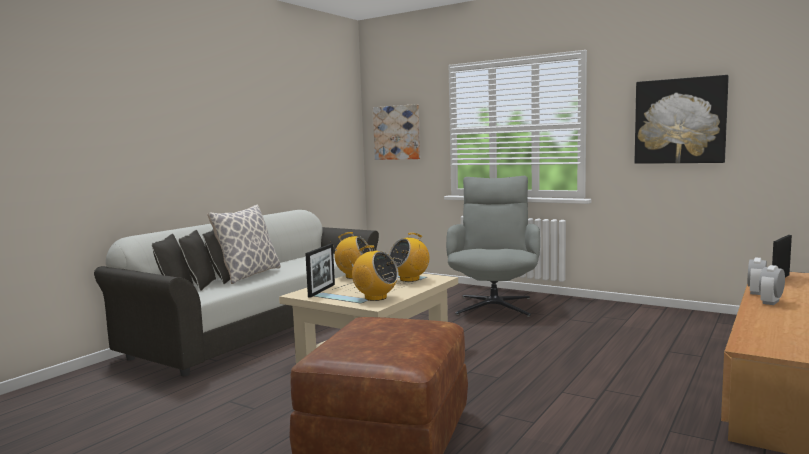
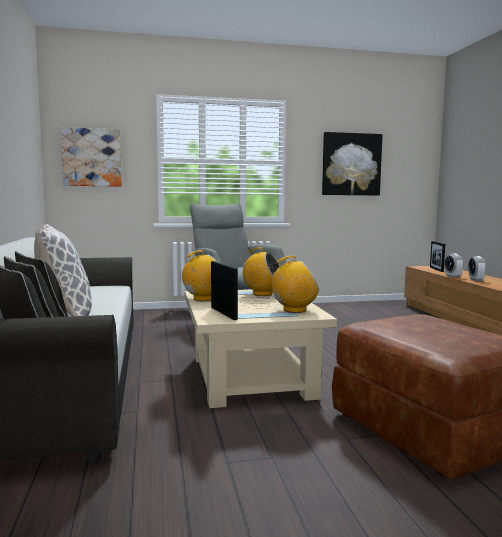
camera: 45 degrees left, 0 degrees up
radio [389,233,429,282] -> radio turned 75 degrees counterclockwise [240,247,281,296]

